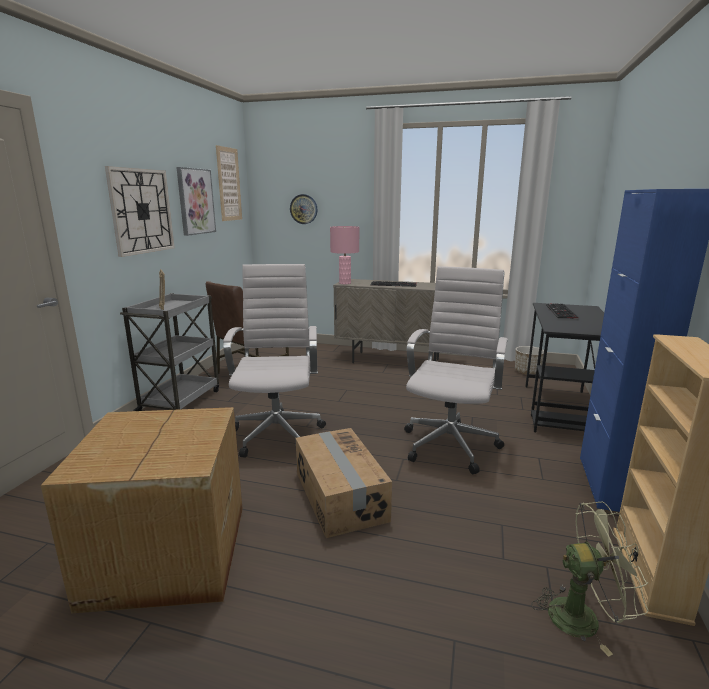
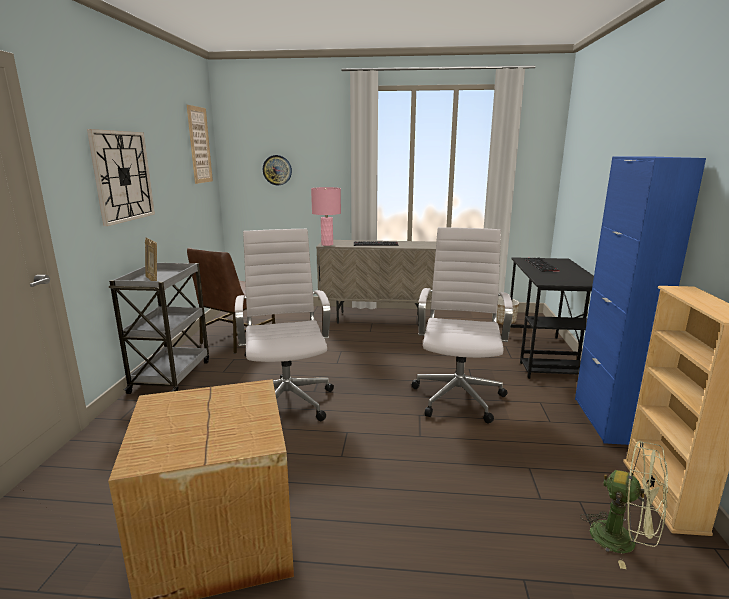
camera: 10 degrees left, 0 degrees up
picture [176,167,216,236] -> none
cardboard box [296,428,392,538] -> none
green fan [531,502,648,657] -> green fan turned 45 degrees clockwise [580,441,668,569]

